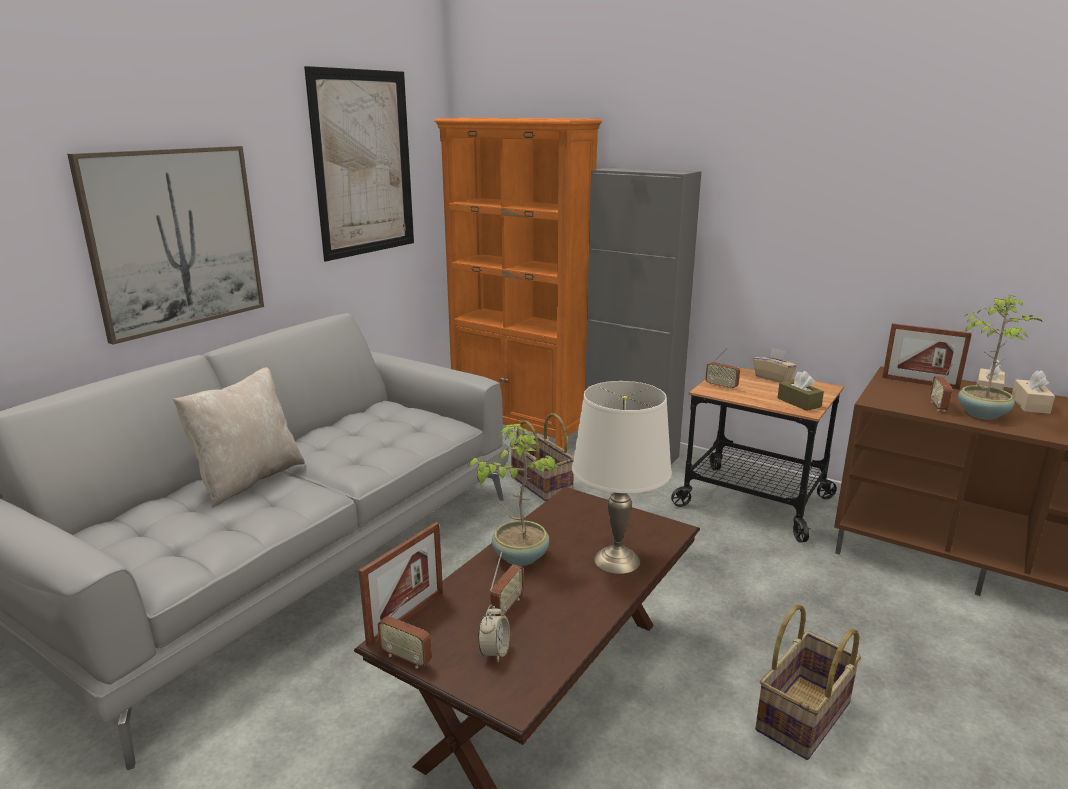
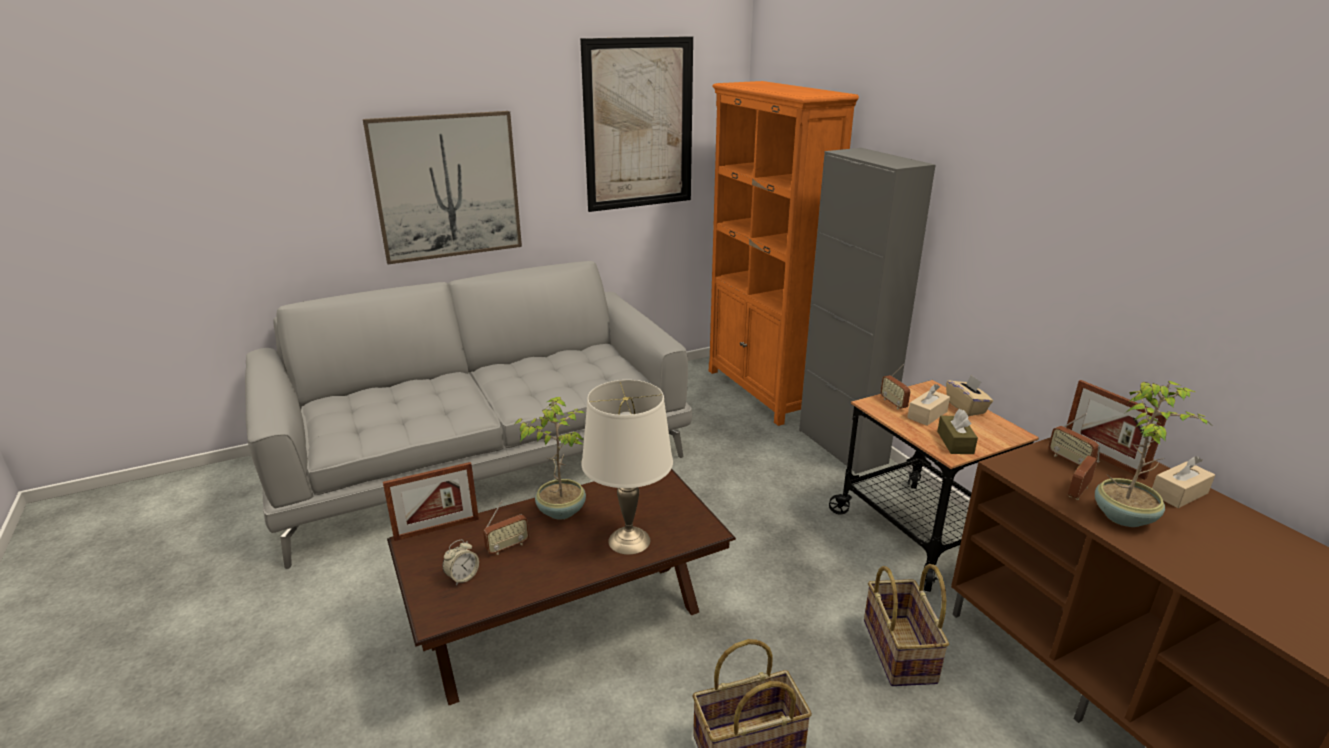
camera: 30 degrees right, 5 degrees up
beige pillow [173,367,305,508] -> none
radio [378,597,432,669] -> radio moved to [1048,413,1099,467]
basket [511,413,574,501] -> basket moved to [864,564,949,686]
beige tissue box [1012,370,1055,414] -> beige tissue box moved to [907,384,950,426]

